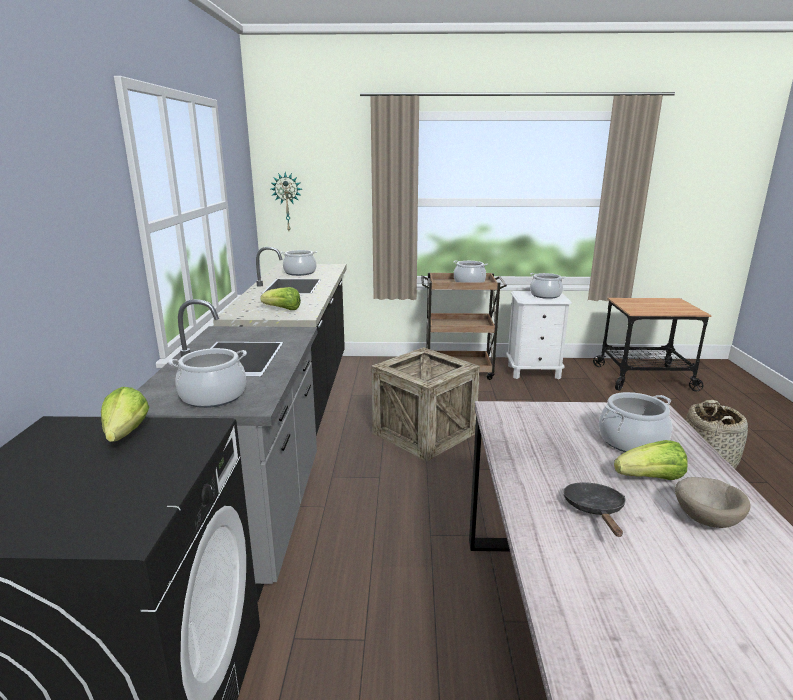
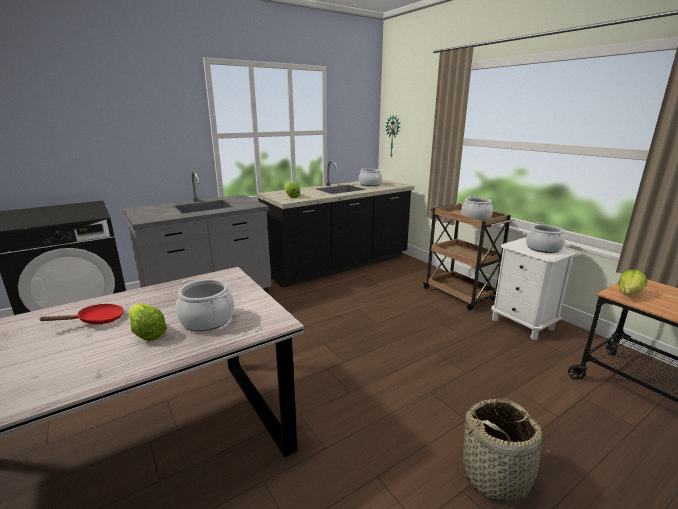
camera: 55 degrees right, 0 degrees up
lettuce [101,387,149,442] -> lettuce moved to [618,269,647,295]
cooking pot [168,348,247,408] -> none
crate [372,347,480,461] -> none
black frying pan [563,482,626,537] -> red frying pan [40,304,124,324]
beige bowl [675,477,751,528] -> none

